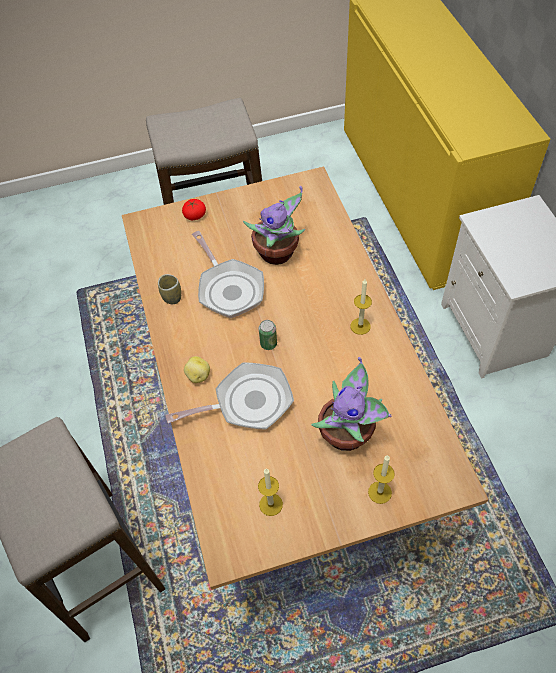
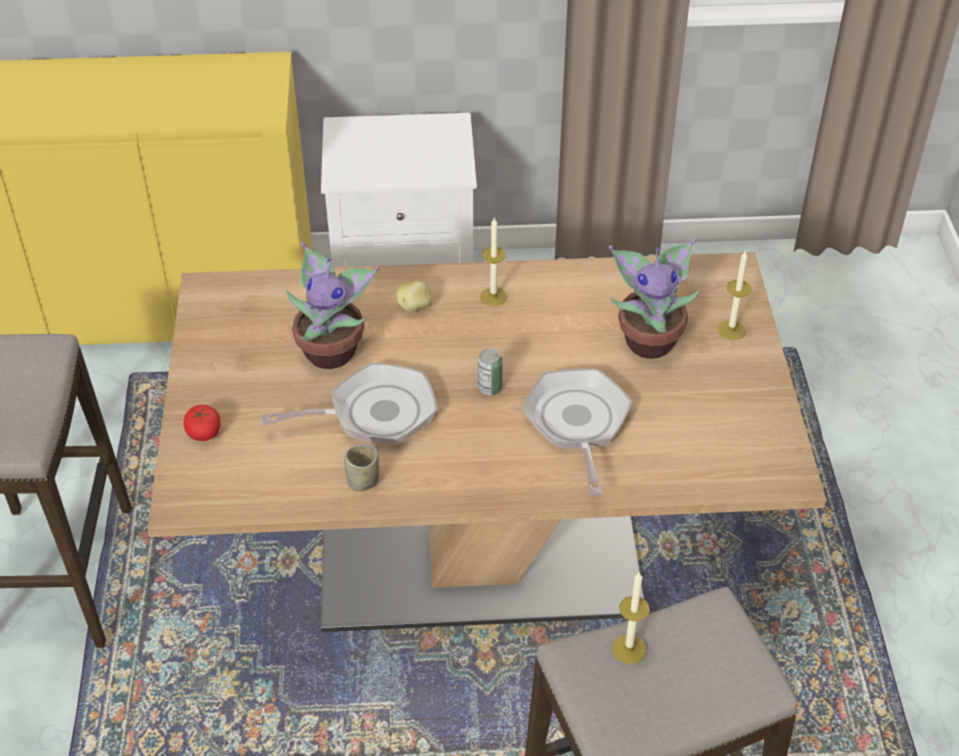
camera: 80 degrees left, 10 degrees down
potato [184,356,210,383] -> potato moved to [396,281,432,312]
candle [258,469,283,516] -> candle moved to [612,571,650,664]

